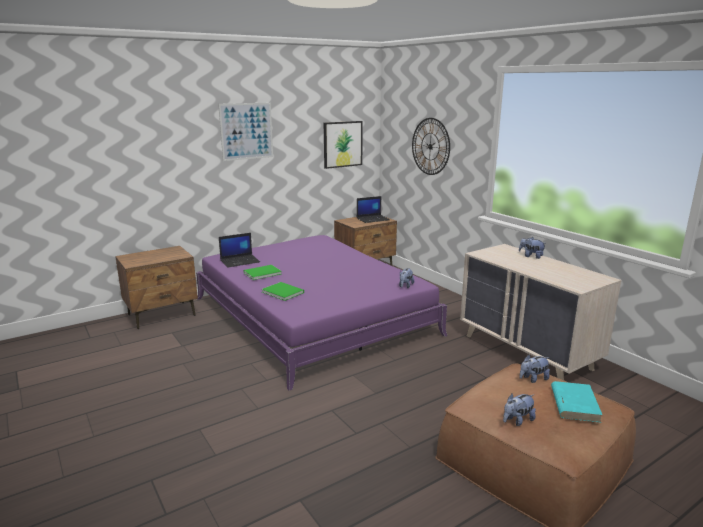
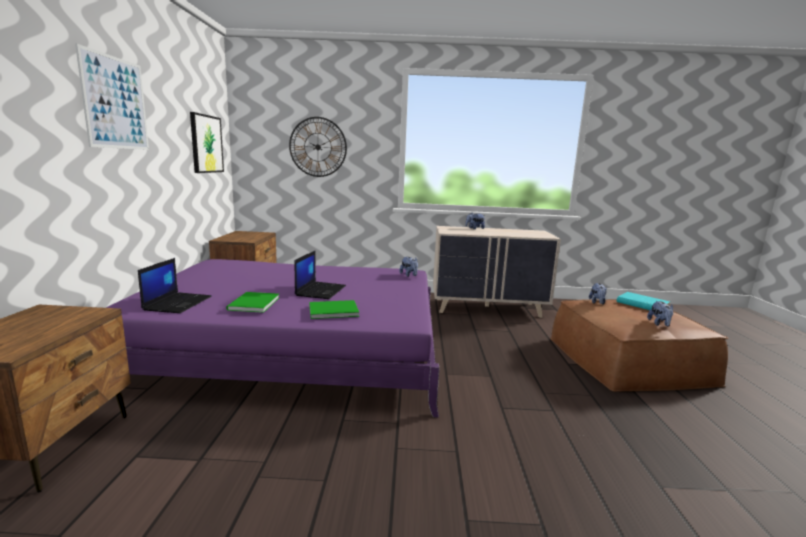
camera: 55 degrees left, 5 degrees down
laptop [357,196,390,223] -> laptop moved to [295,251,346,299]

